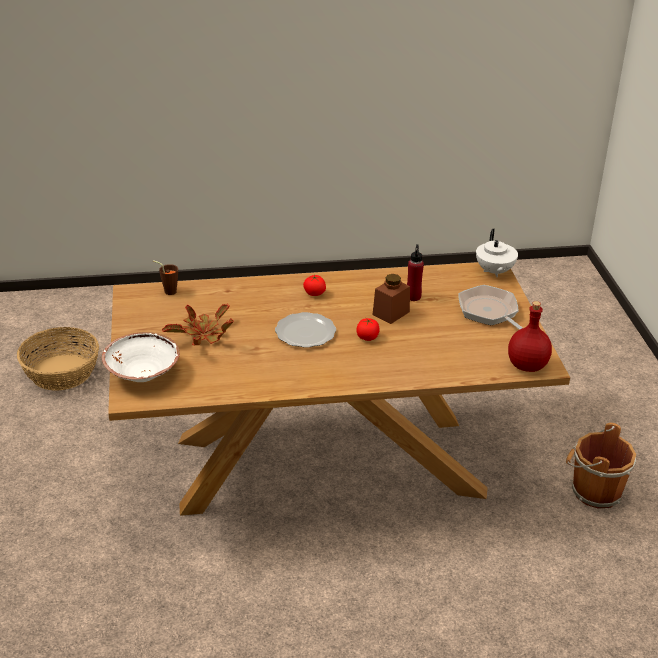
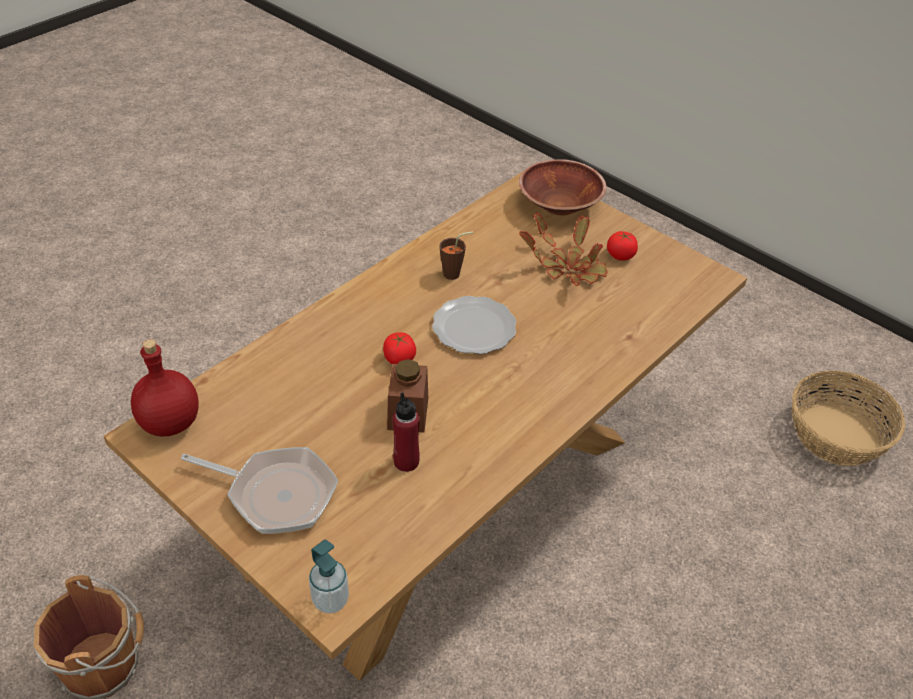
camera: 140 degrees right, 10 degrees up
white bowl [102,332,180,382] -> brown bowl [519,159,607,215]
brown cup [153,260,178,295] -> brown cup moved to [439,232,473,280]
tomato [303,274,326,296] -> tomato moved to [607,231,638,261]
white teapot [476,229,518,277] -> soap dispenser [309,539,349,614]

